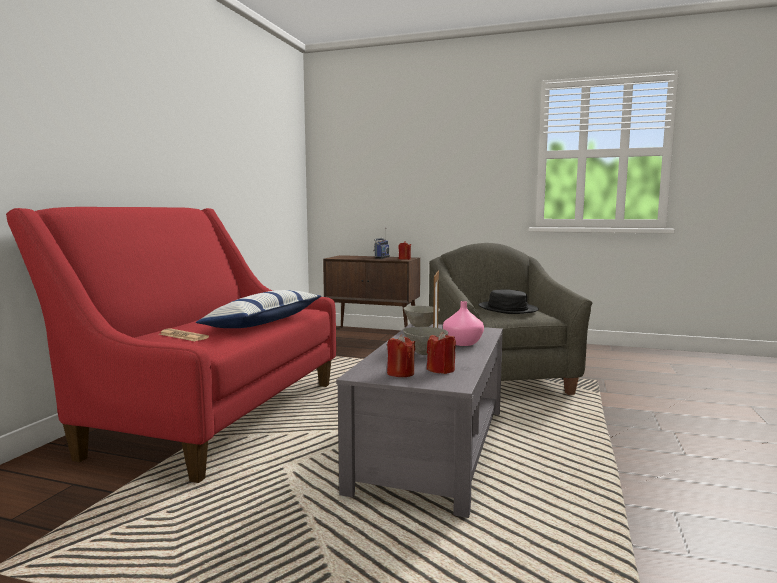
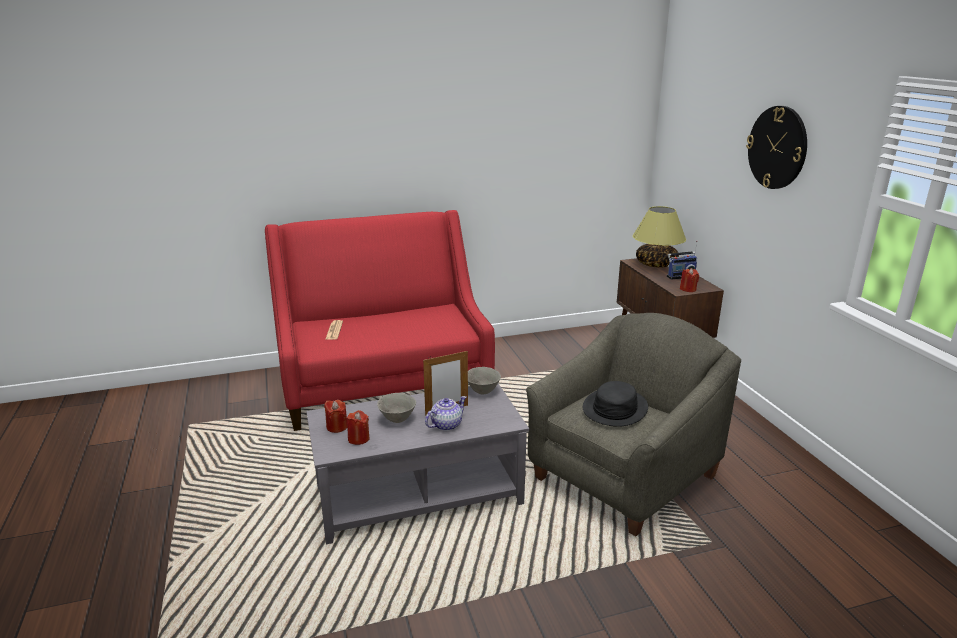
camera: 55 degrees right, 15 degrees up
pillow [196,290,321,328] -> none
pink vase [443,301,484,346] -> teapot [425,396,466,431]
none -> table lamp [633,206,686,268]
none -> wall clock [746,106,807,189]

